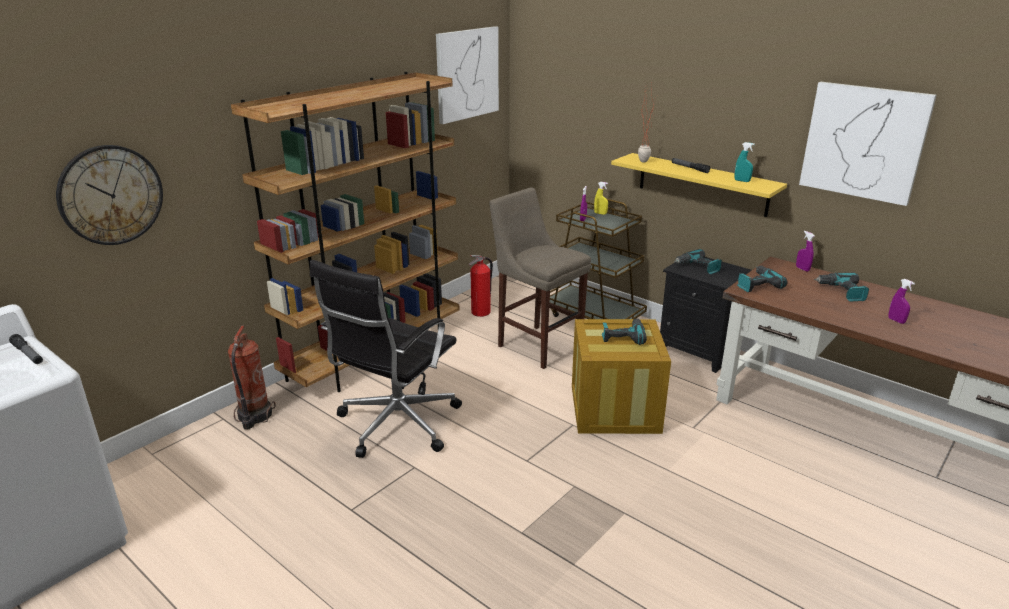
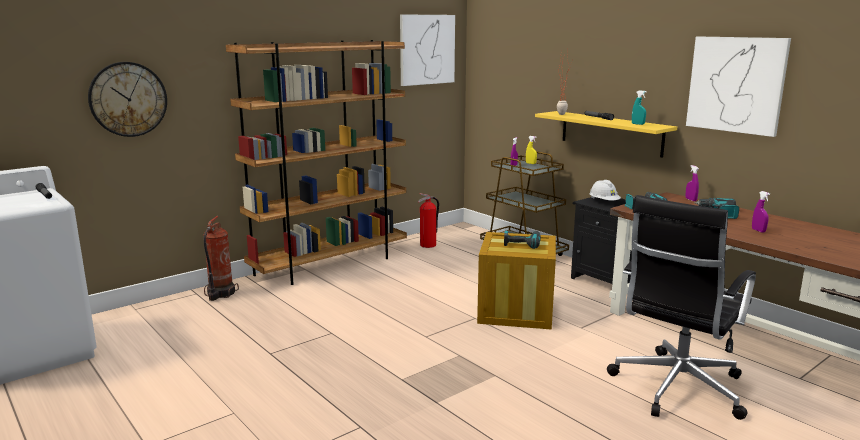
camera: 10 degrees right, 10 degrees down
black office chair [309,260,462,458] -> black office chair moved to [607,195,756,420]
beige stool [489,187,591,369] -> none
power drill [674,249,722,274] -> white hard hat [589,180,621,200]

